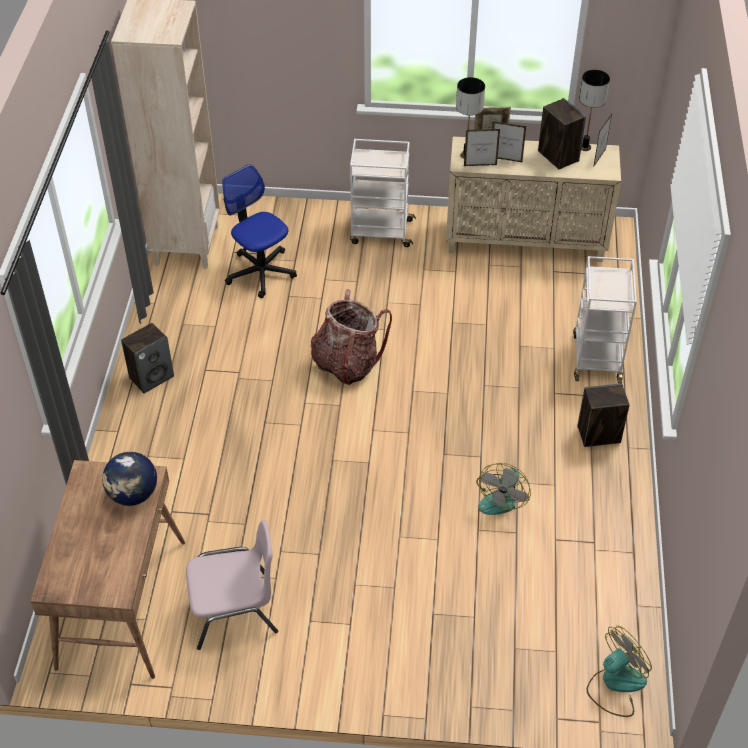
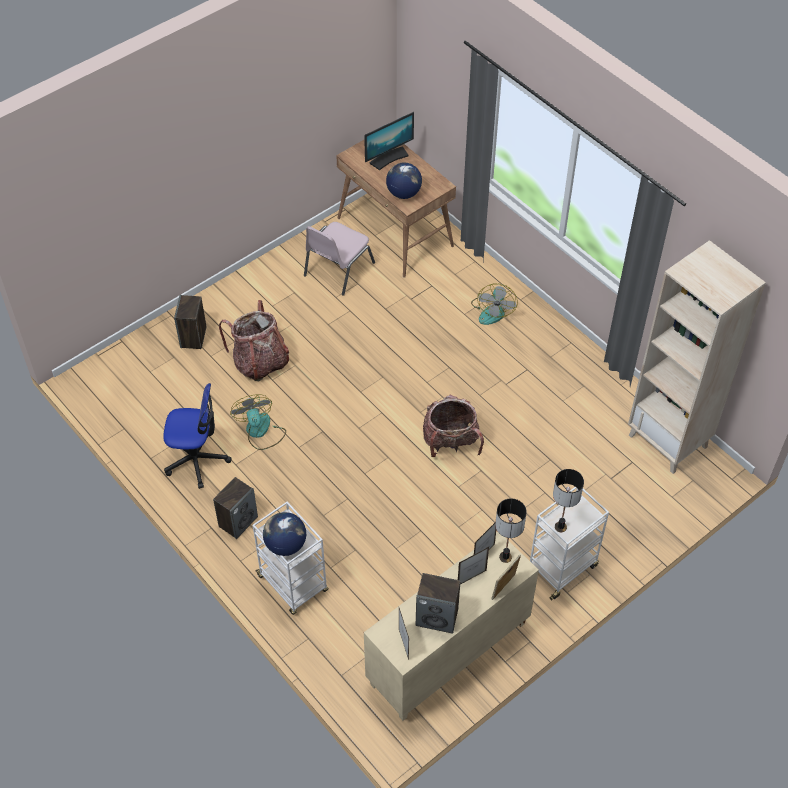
camera: 135 degrees right, 5 degrees up
speaker [121,323,174,394] -> speaker moved to [174,295,207,349]
office chair [222,164,297,298] -> office chair moved to [163,383,232,489]
table lamp [579,70,610,151] -> table lamp moved to [553,469,584,532]
fan [586,626,652,717] -> fan moved to [471,283,518,325]
none -> backpack [219,300,289,381]
none -> globe [263,512,306,556]
none -> monitor [364,112,414,170]

